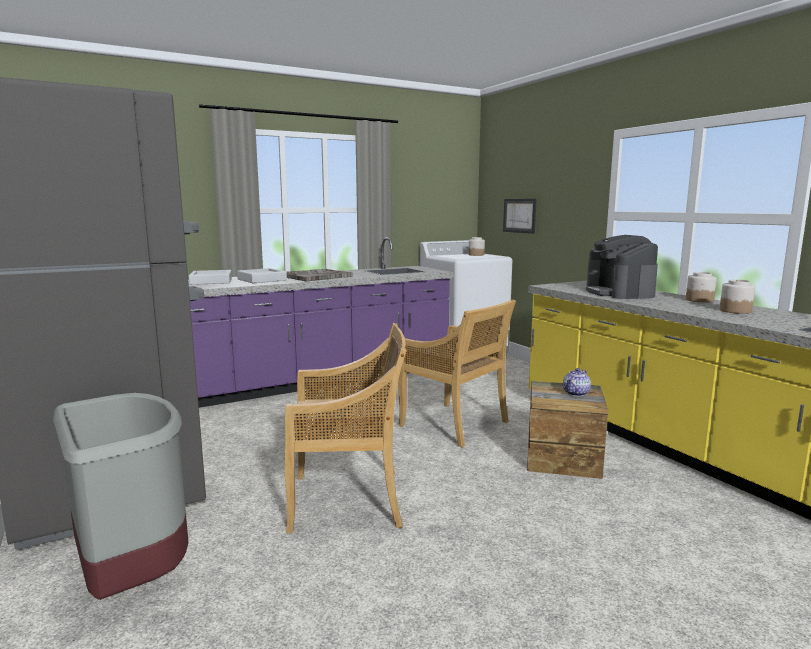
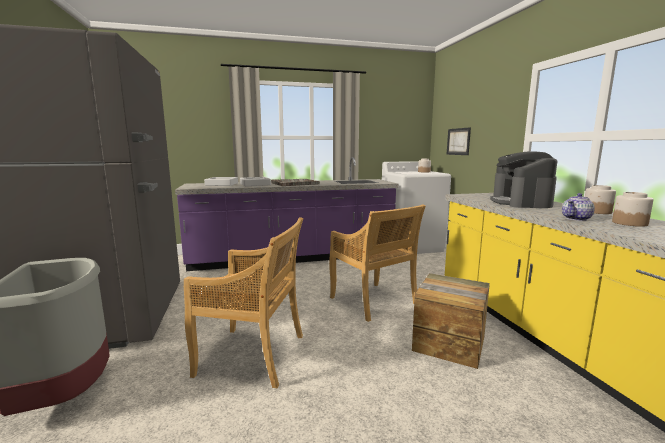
camera: 15 degrees right, 0 degrees up
teapot [563,368,591,397] -> teapot moved to [562,193,595,221]

